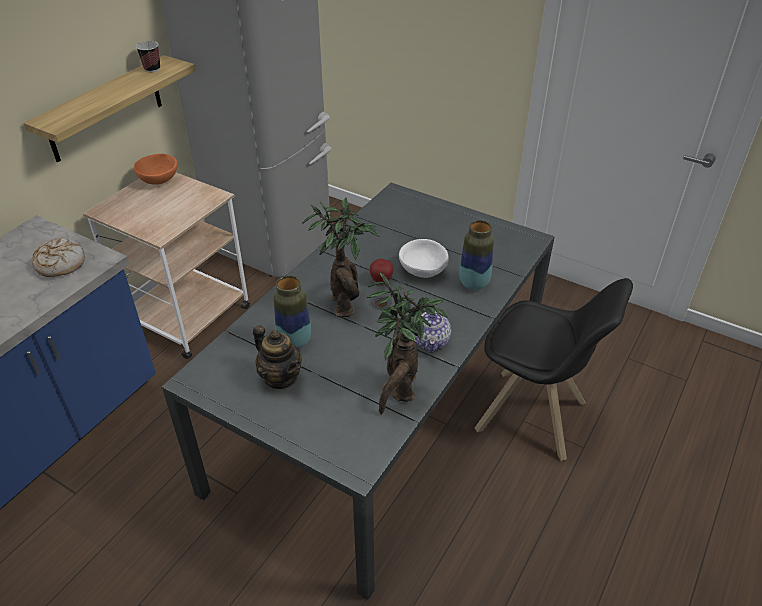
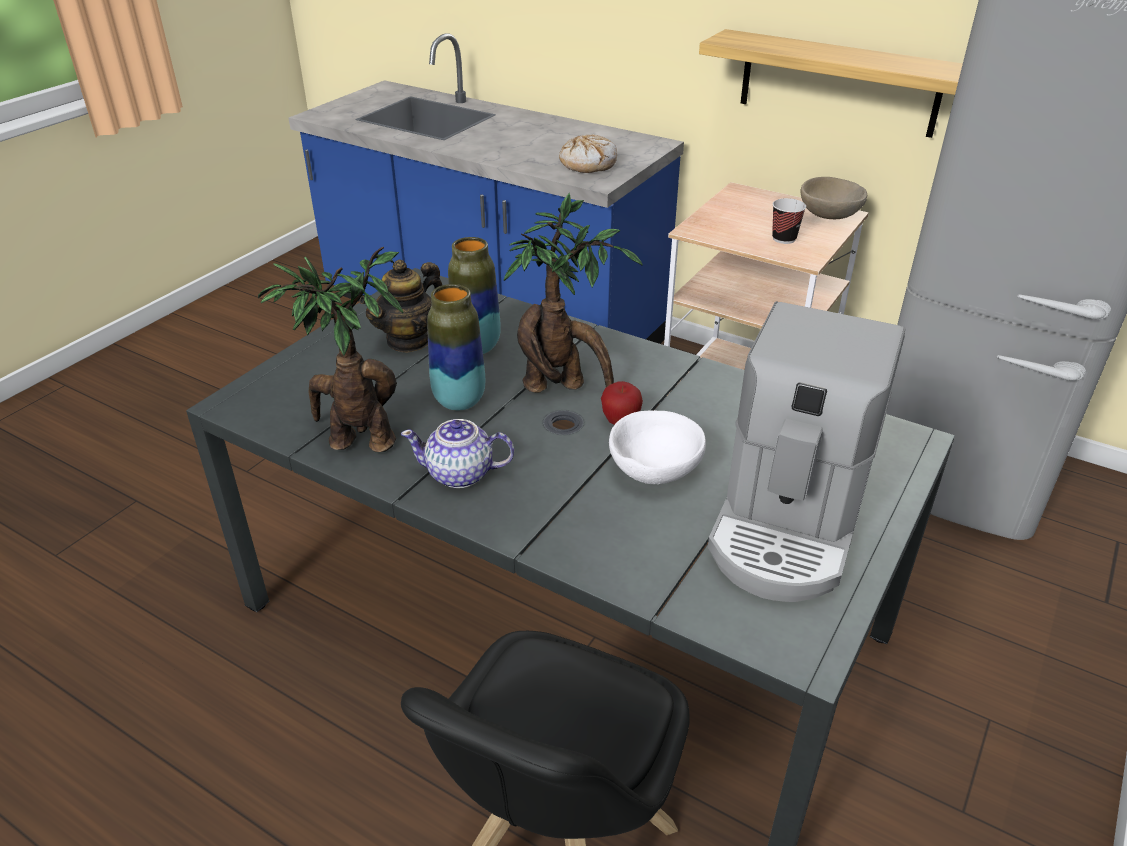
camera: 90 degrees right, 5 degrees down
orange bowl [134,154,178,185] -> beige bowl [801,177,868,219]
cup [136,41,160,72] -> cup moved to [772,198,806,244]
vase [459,220,494,290] -> vase moved to [427,284,485,411]
none -> coffee machine [708,301,906,602]

